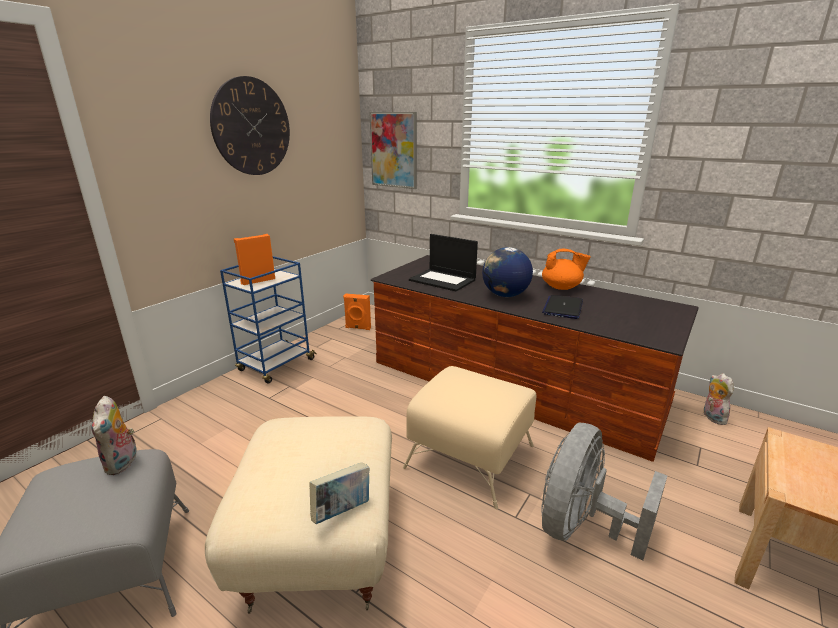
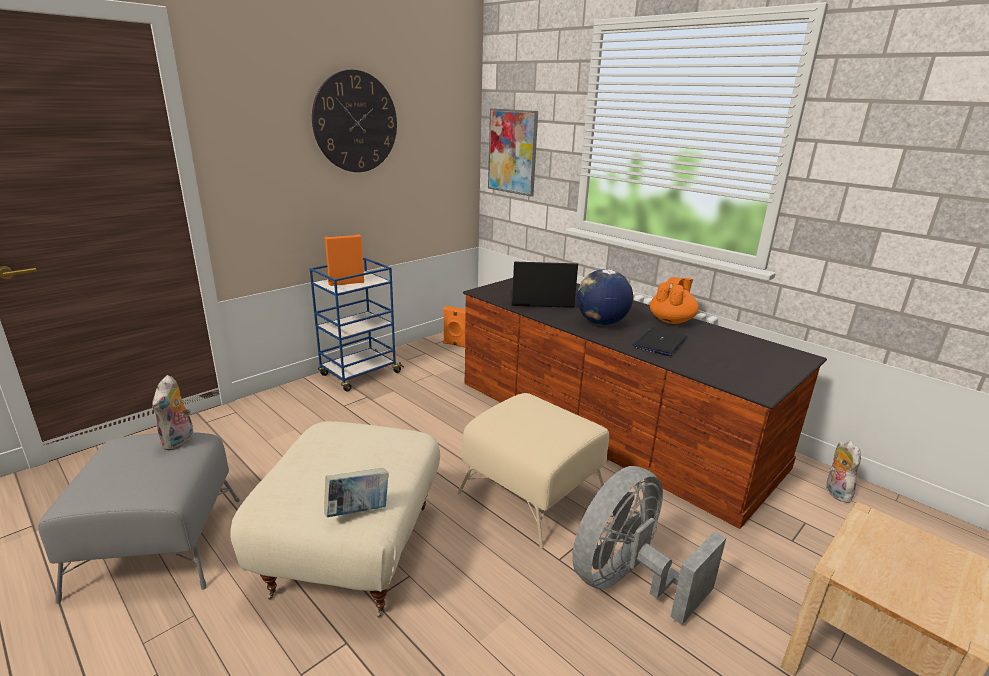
camera: 10 degrees right, 0 degrees up
laptop [409,234,478,292] -> laptop turned 135 degrees clockwise [510,262,578,308]
orange teapot [542,249,591,290] -> orange teapot turned 75 degrees counterclockwise [650,277,699,324]

